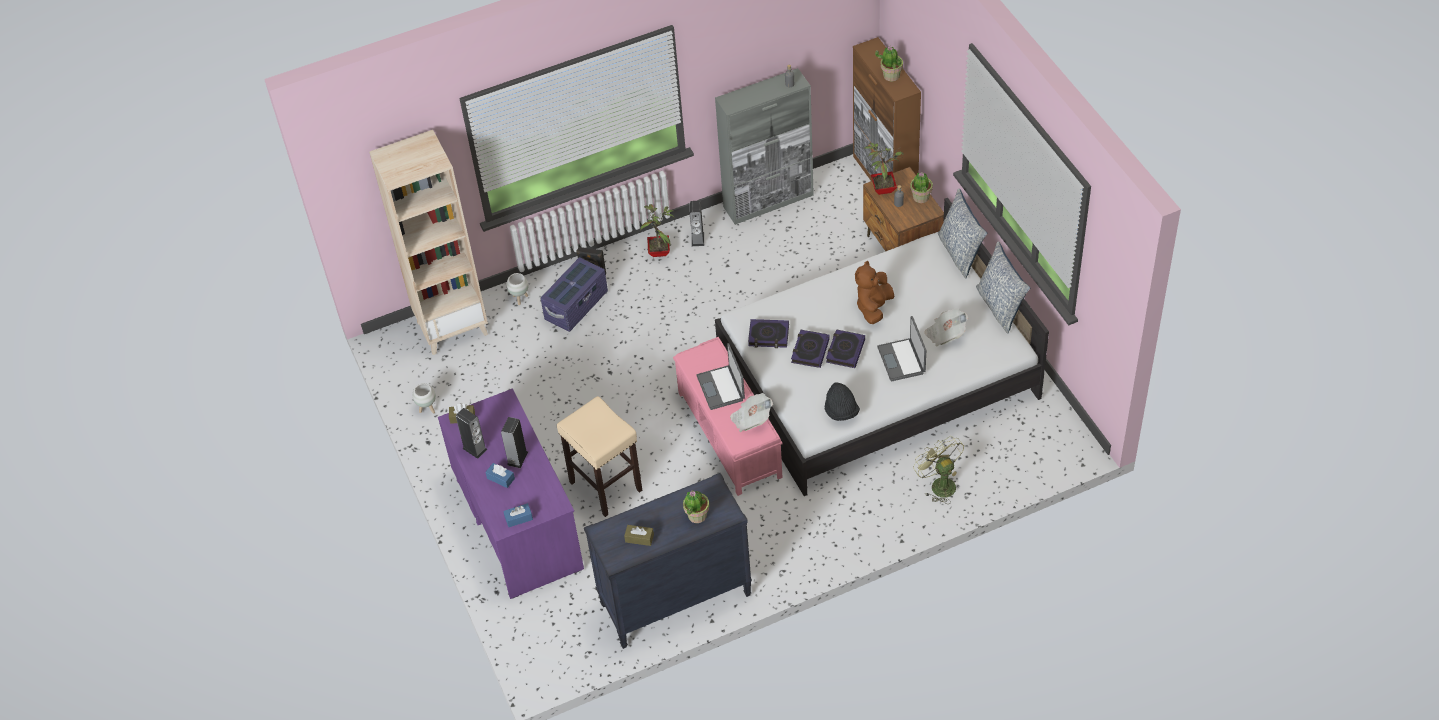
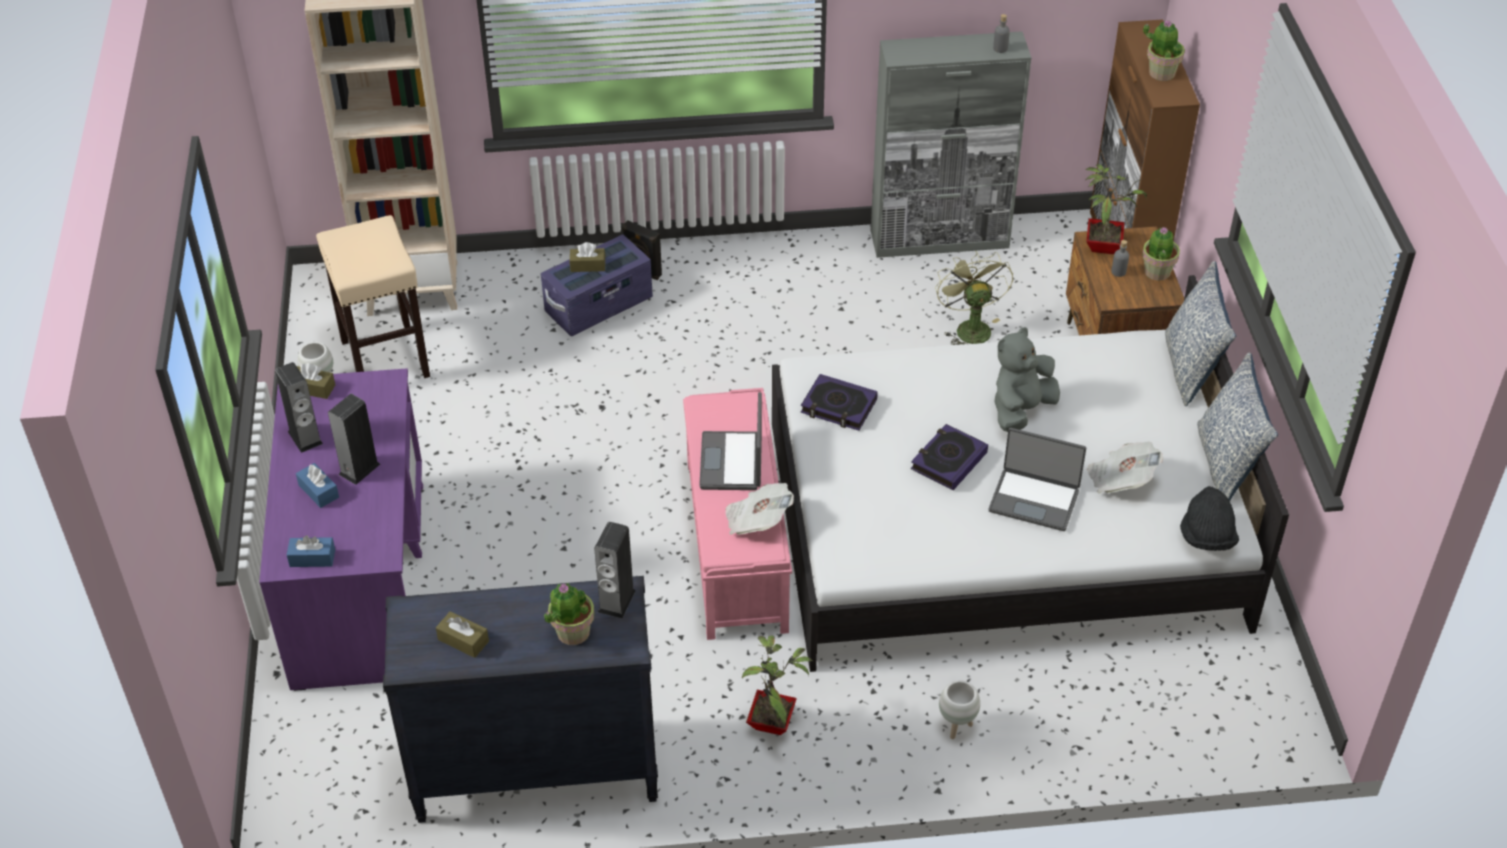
camera: 15 degrees right, 5 degrees down
white planter [507,273,528,305] -> white planter moved to [939,680,980,739]
beige stool [557,396,642,517] -> beige stool moved to [316,215,430,378]
potted plant [640,204,675,257] -> potted plant moved to [742,635,813,735]
speaker [690,201,704,246] -> speaker moved to [594,522,636,619]
book [791,330,830,368] -> none
black hat [825,382,860,421] -> black hat moved to [1180,486,1239,551]
brown plush toy [855,261,894,324] -> grey plush toy [995,327,1060,432]
laptop [877,316,926,381] -> laptop turned 75 degrees counterclockwise [988,428,1086,531]
green fan [913,436,964,504] -> green fan moved to [935,250,1013,345]
none -> brown tissue box [570,242,605,272]

